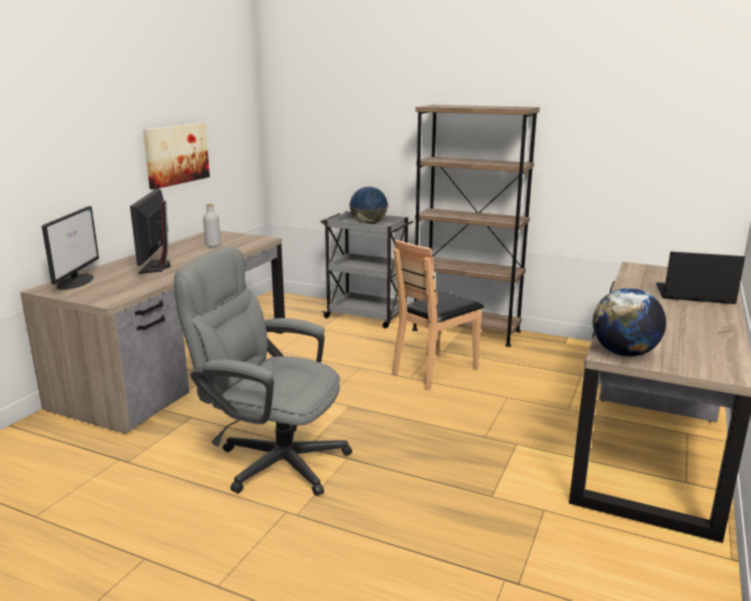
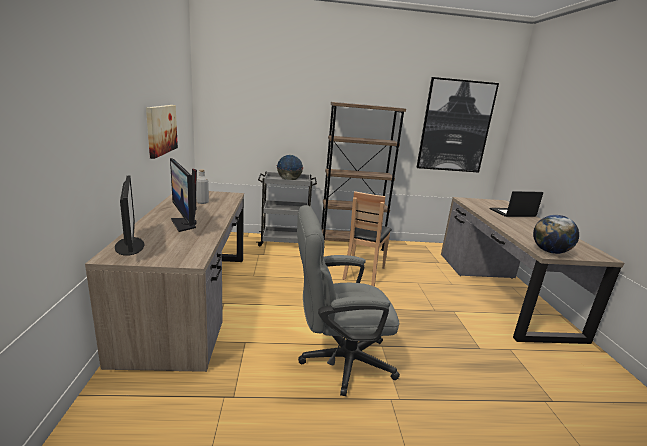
camera: 30 degrees left, 0 degrees up
none -> picture [416,77,499,173]

